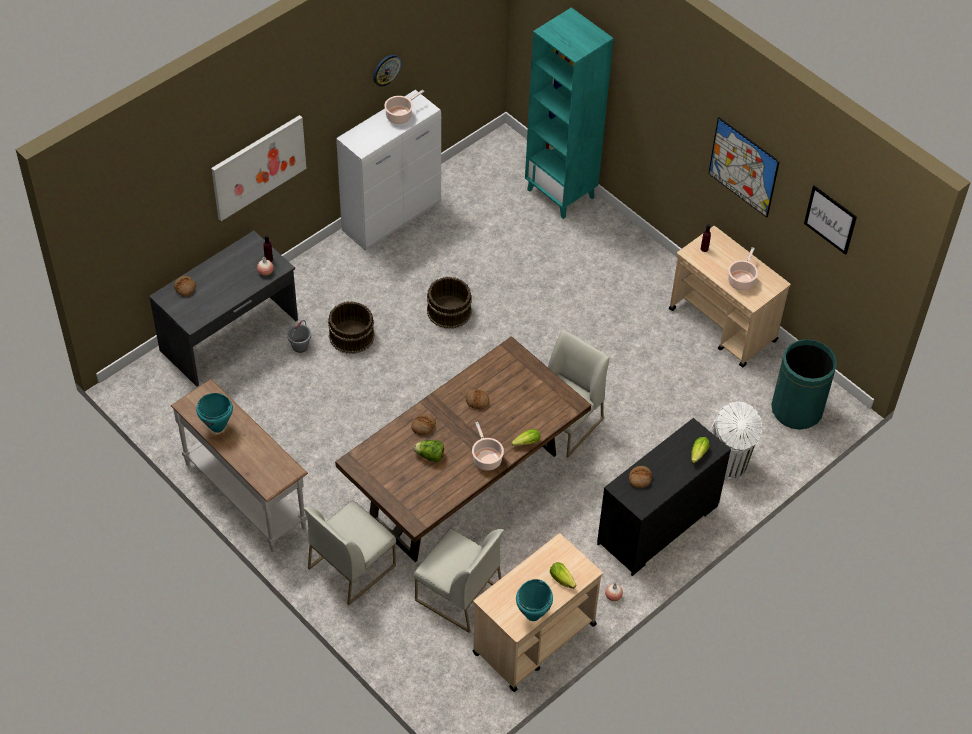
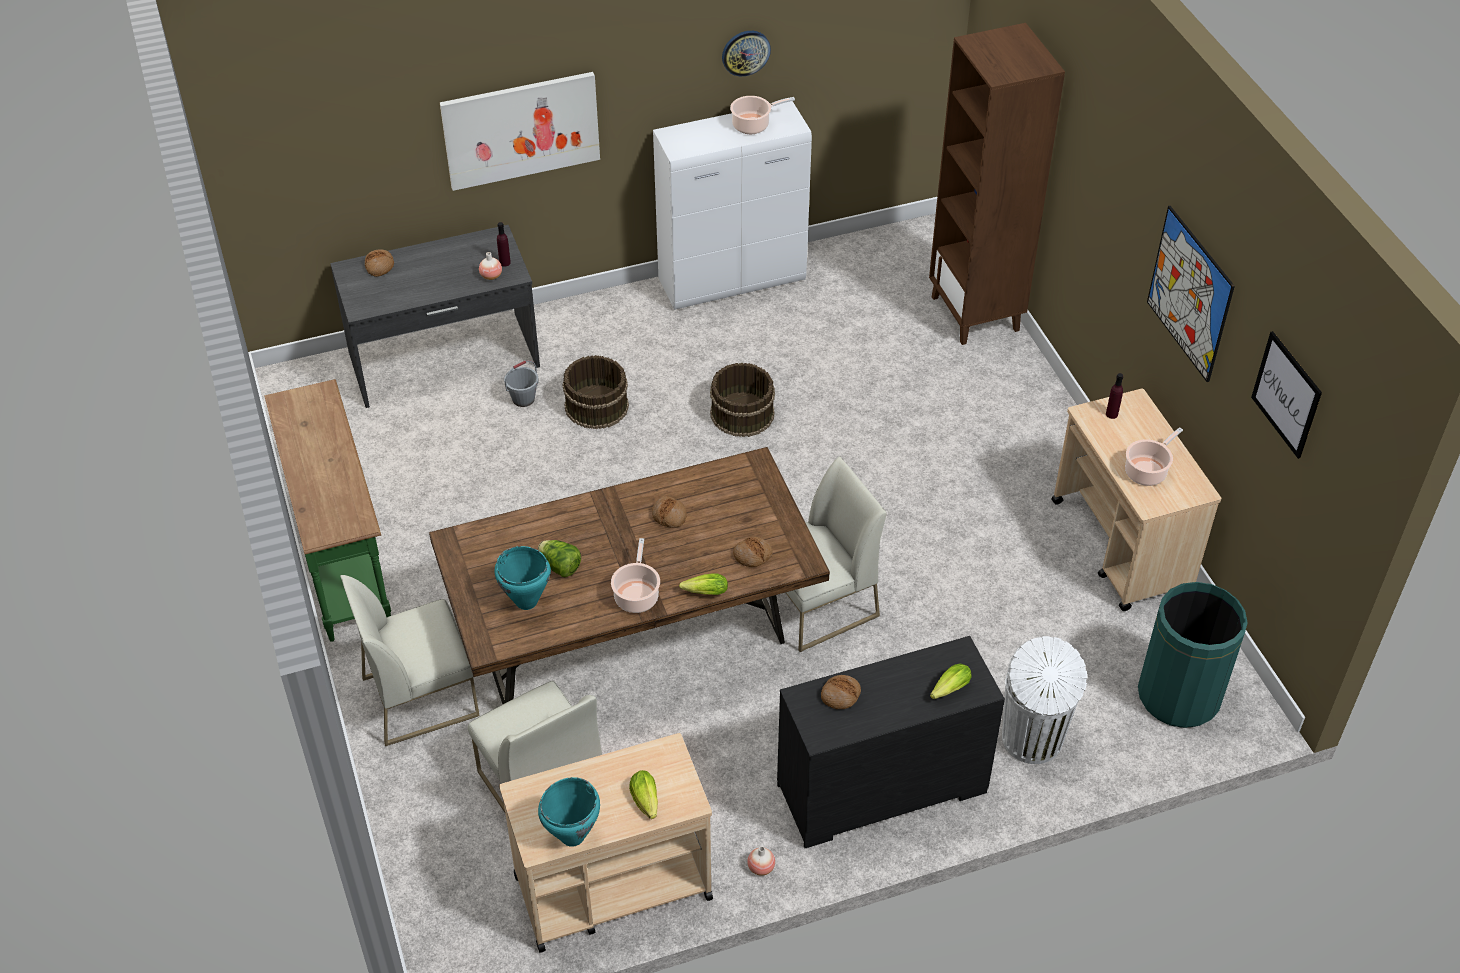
camera: 25 degrees right, 5 degrees down
white console table [171,379,308,552] -> green console table [264,379,391,642]
turquoise cooking pot [196,393,233,433] -> turquoise cooking pot moved to [495,546,551,610]
bread [411,414,436,435] -> bread moved to [733,537,773,567]
turquoise bookcase [525,7,614,219] -> brown bookcase [929,23,1065,345]

